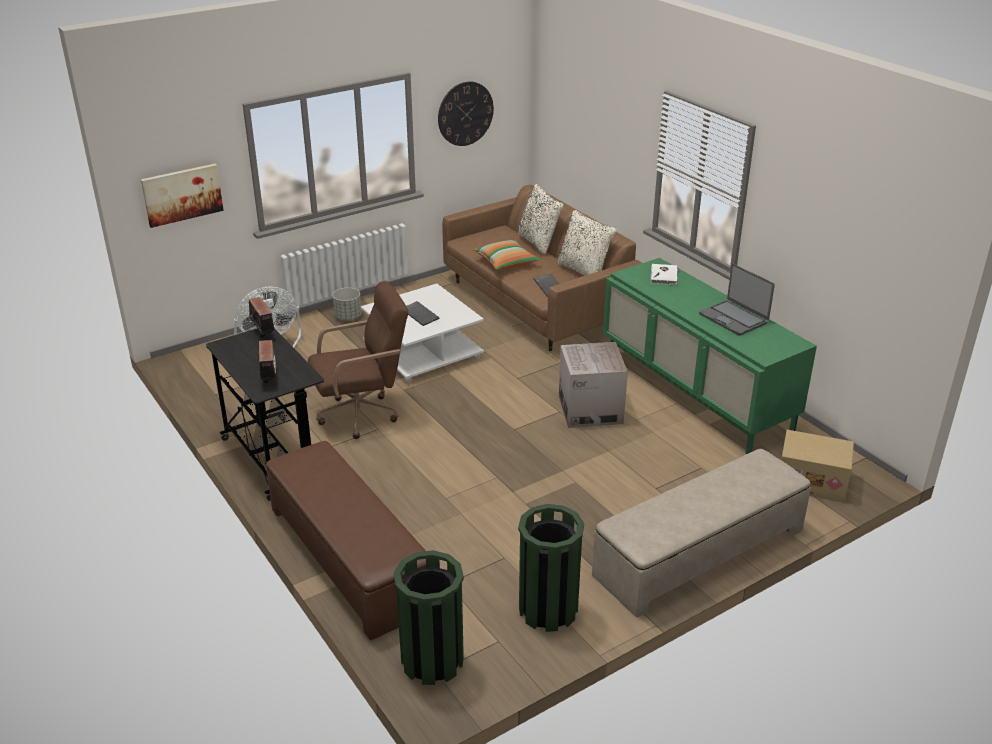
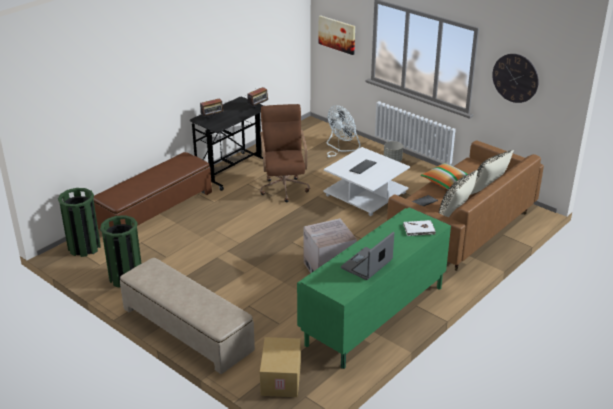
camera: 75 degrees right, 0 degrees up
brown office chair [308,281,409,439] -> brown office chair turned 150 degrees counterclockwise [260,104,310,202]

